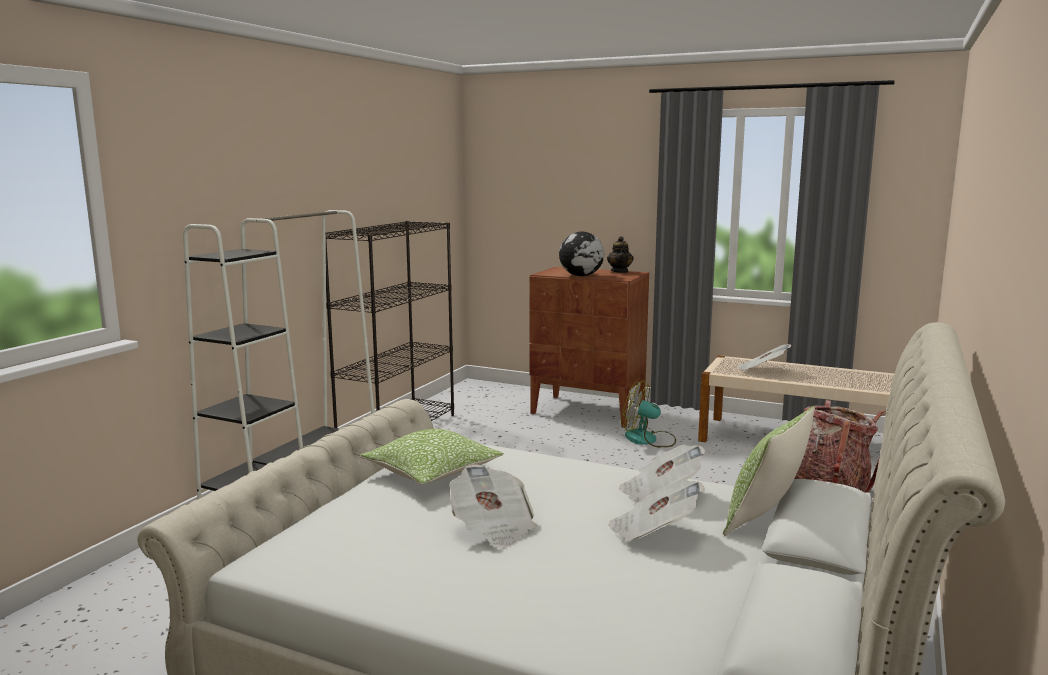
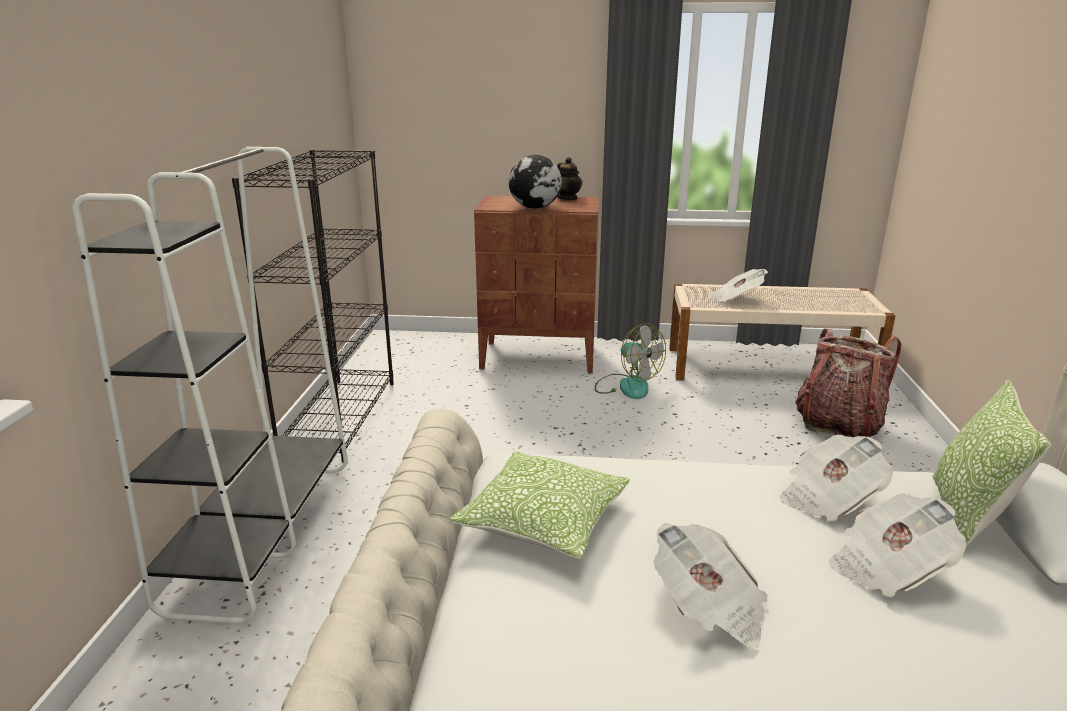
camera: 20 degrees left, 10 degrees up
fan [621,380,676,447] -> fan turned 135 degrees counterclockwise [595,323,666,399]

